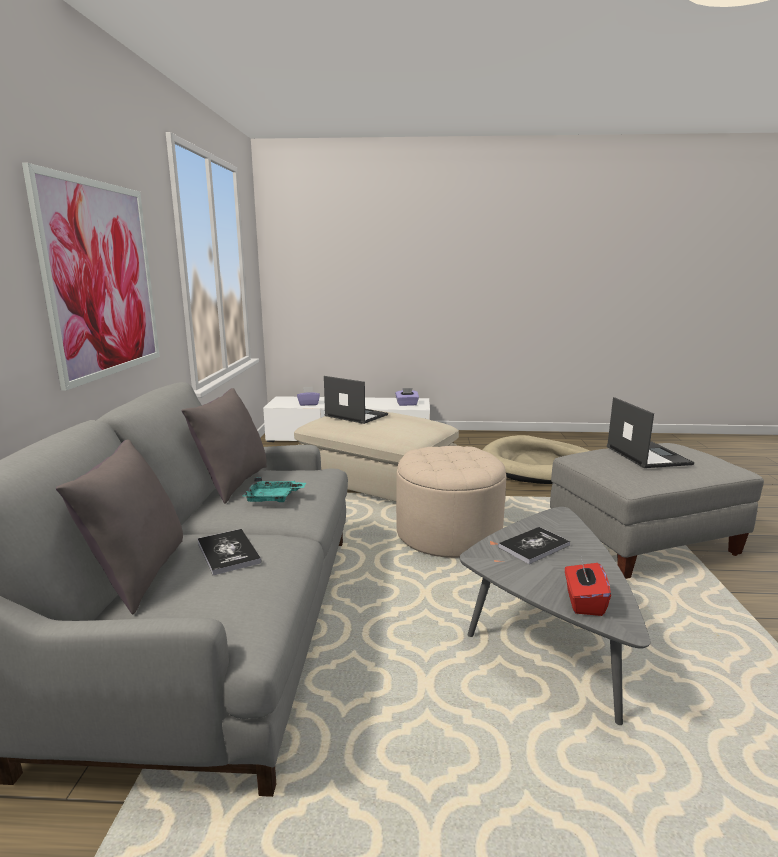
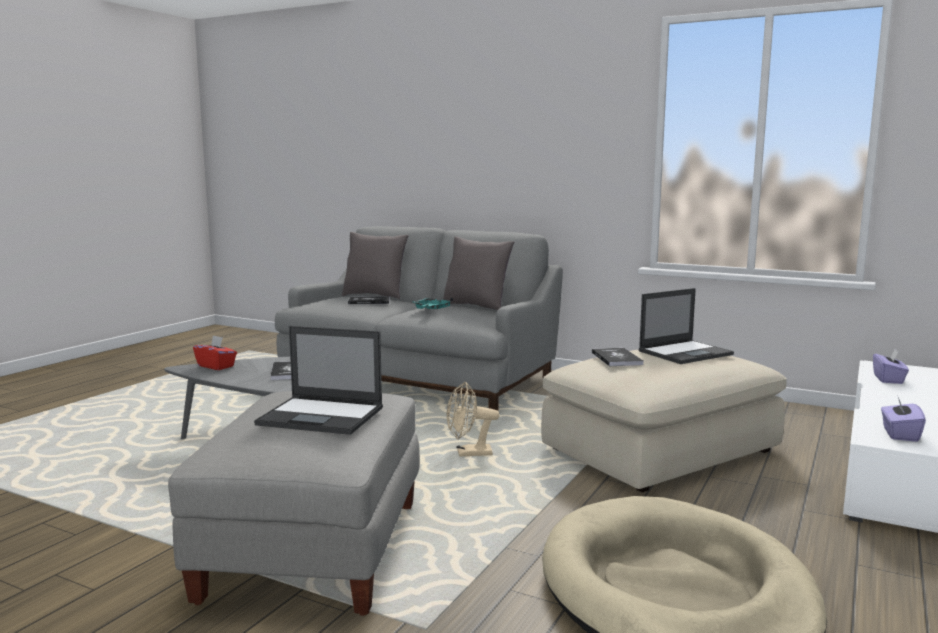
camera: 115 degrees right, 5 degrees down
picture [22,163,160,391] -> none
beige ottoman [396,446,506,558] -> beige fan [447,382,499,457]
none -> book [592,348,644,366]

